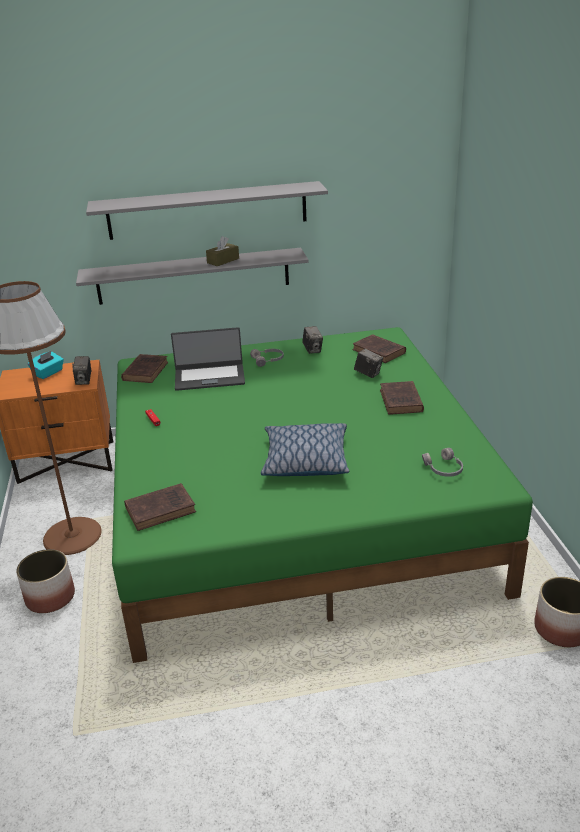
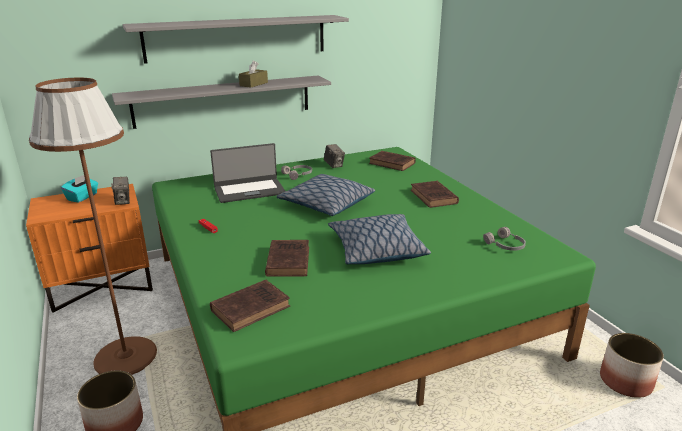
camera: 15 degrees left, 5 degrees down
brown book [121,354,168,383] -> brown book moved to [265,240,309,277]
camera [354,348,383,378] -> none
none -> pillow [276,174,375,216]

